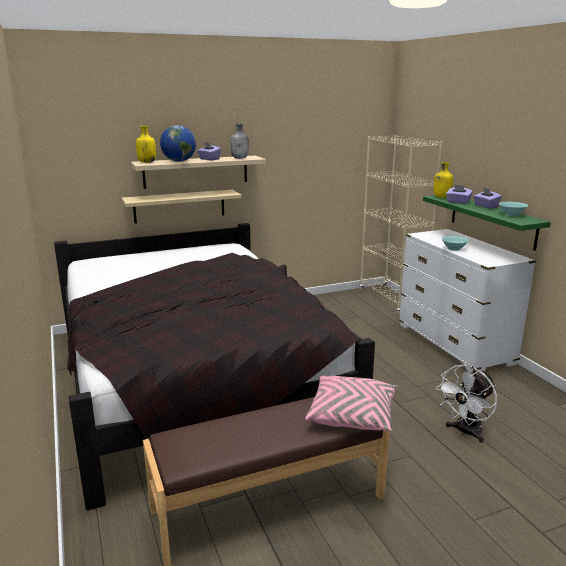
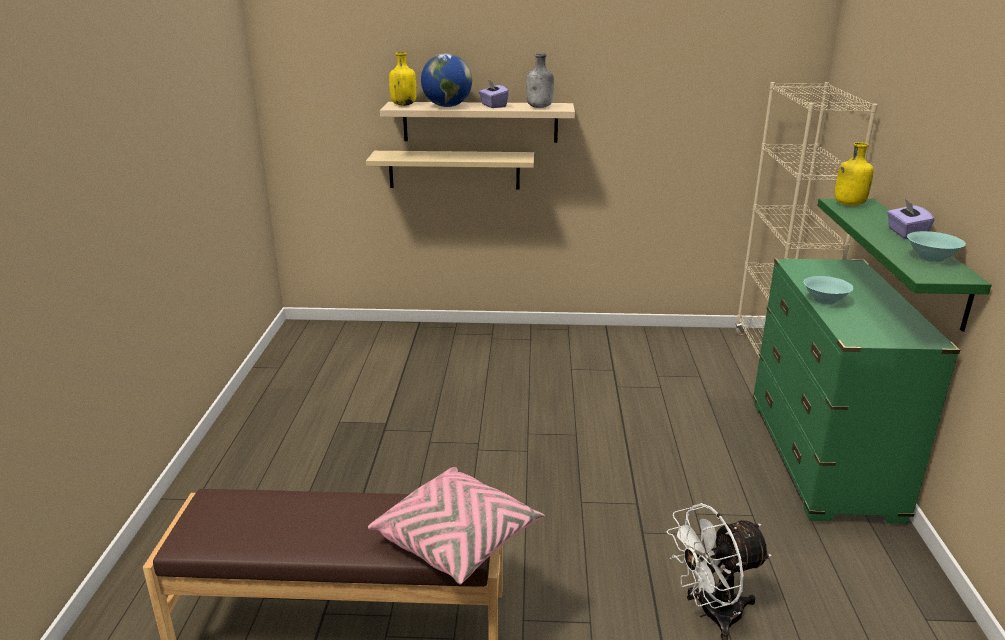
camera: 25 degrees right, 5 degrees up
black bed [54,223,375,510] -> none
white dresser [399,229,536,373] -> green dresser [753,258,960,524]
purple tissue box [446,185,473,204] -> none

